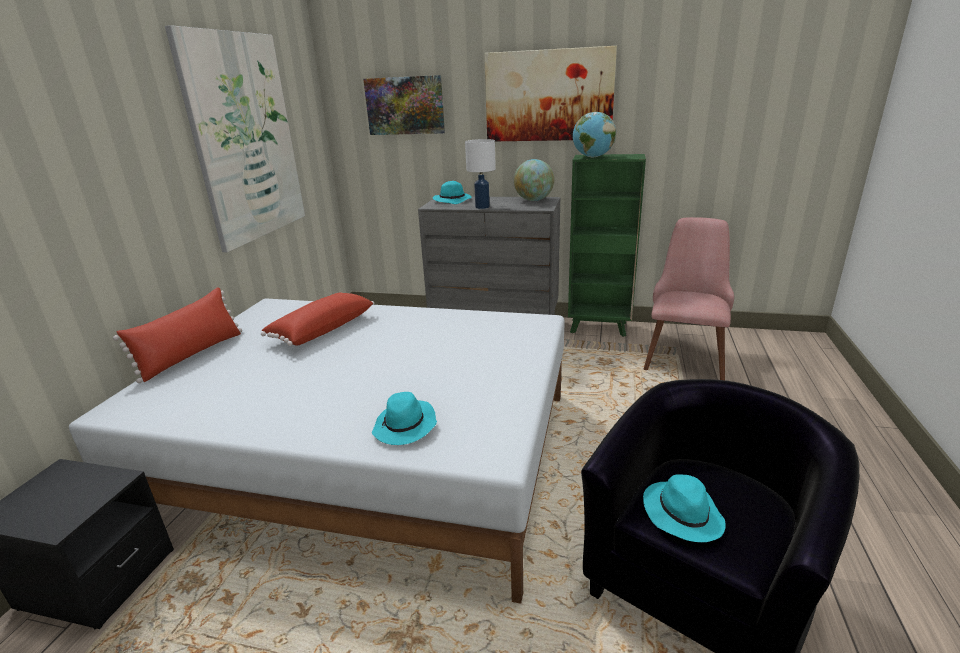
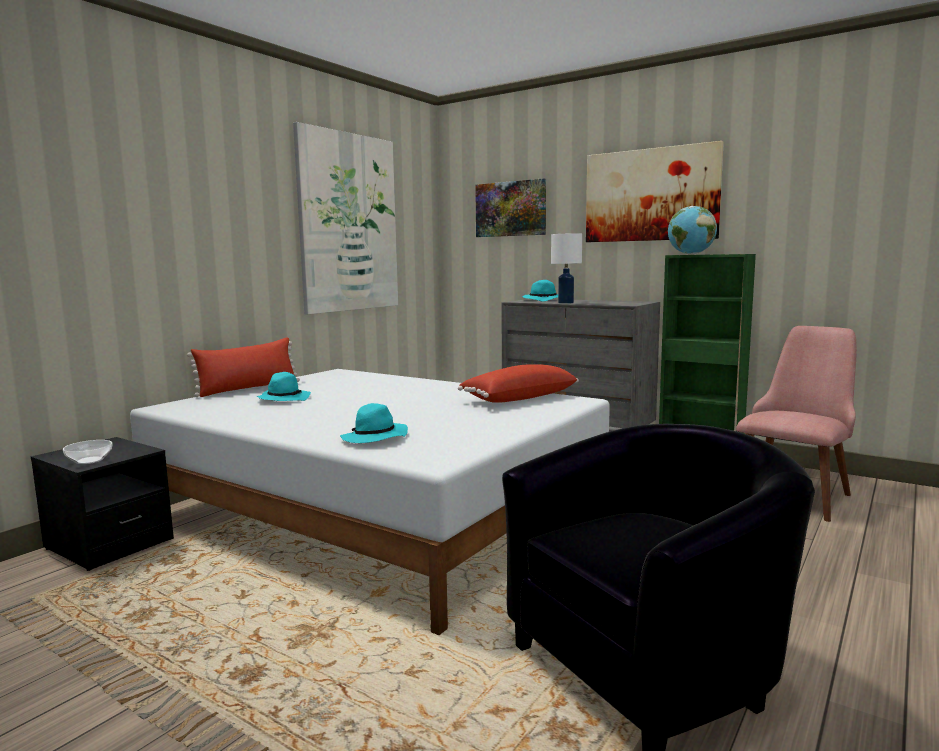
camera: 20 degrees right, 15 degrees down
red pillow [261,292,375,346] -> red pillow moved to [458,364,579,403]
globe [514,159,554,201] -> none
turquoise hat [643,475,726,542] -> turquoise hat moved to [256,372,311,401]
none -> bowl [63,440,113,464]

